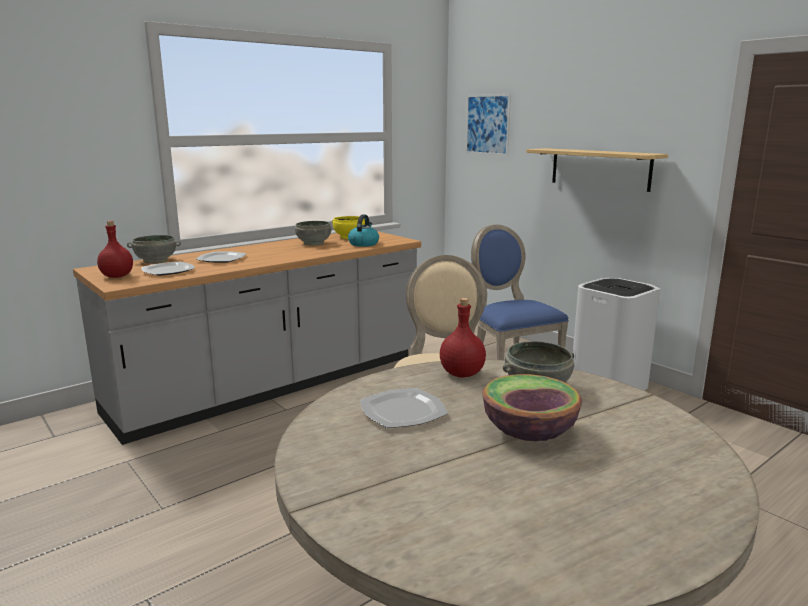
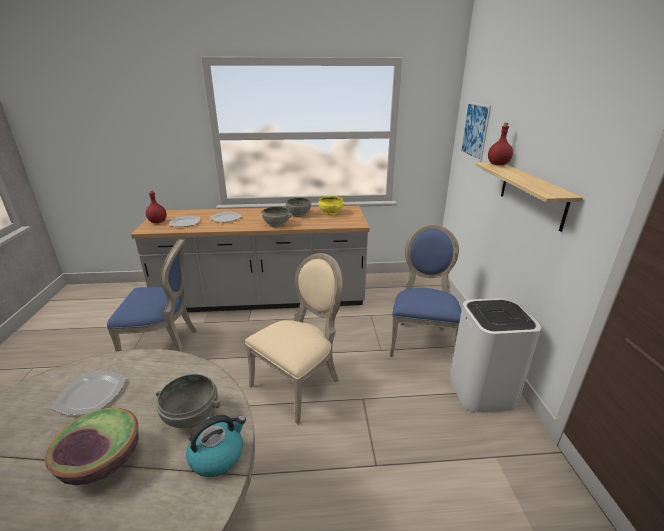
camera: 35 degrees right, 10 degrees up
grey bowl [127,235,181,264] -> grey bowl moved to [261,207,291,227]
kettle [348,214,379,247] -> kettle moved to [186,415,246,477]
red bottle [440,298,486,378] -> red bottle moved to [488,123,513,165]
none -> blue chair [107,239,197,352]

